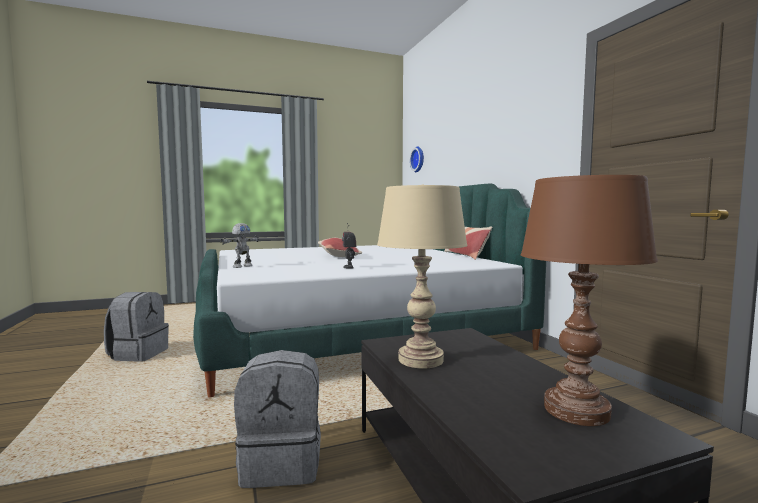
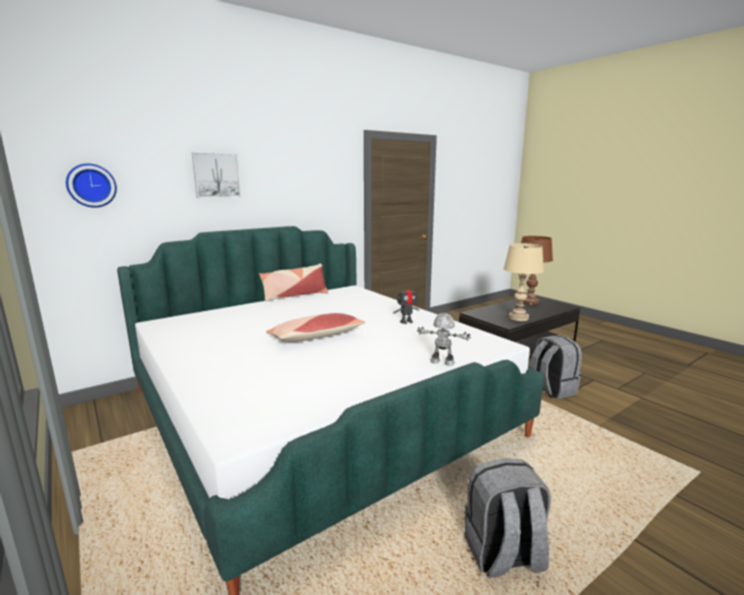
camera: 105 degrees left, 10 degrees up
none -> picture [192,152,241,198]

